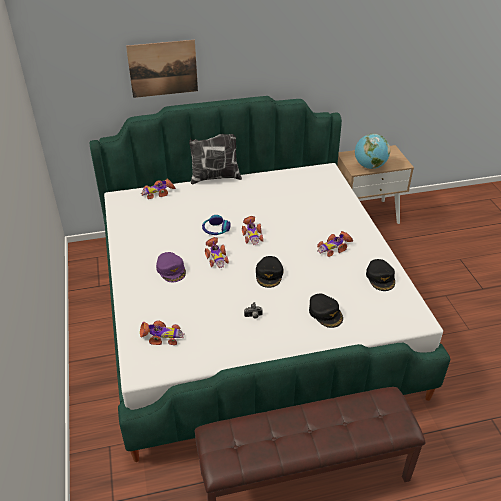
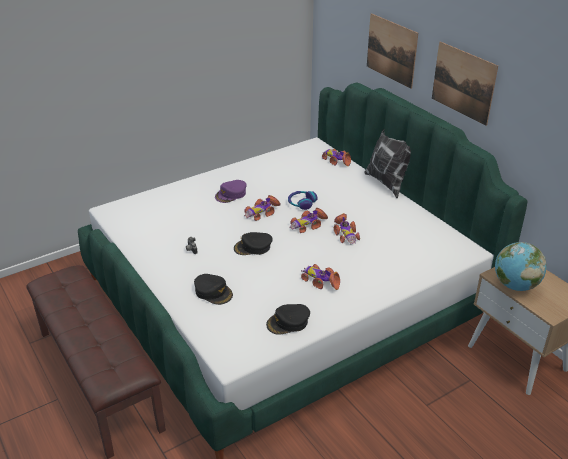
camera: 70 degrees right, 5 degrees down
toy car [140,321,185,345] -> toy car moved to [334,213,360,244]
black cap [309,294,343,328] -> black cap turned 90 degrees counterclockwise [194,274,233,305]
none -> picture [432,41,498,126]

